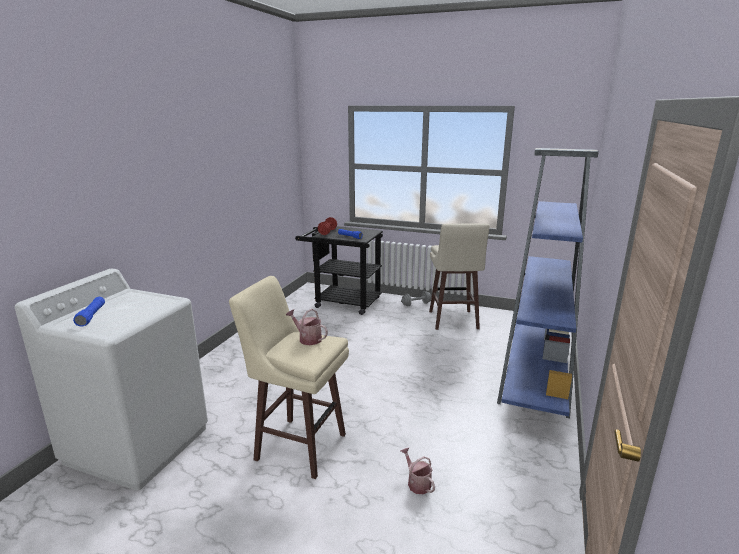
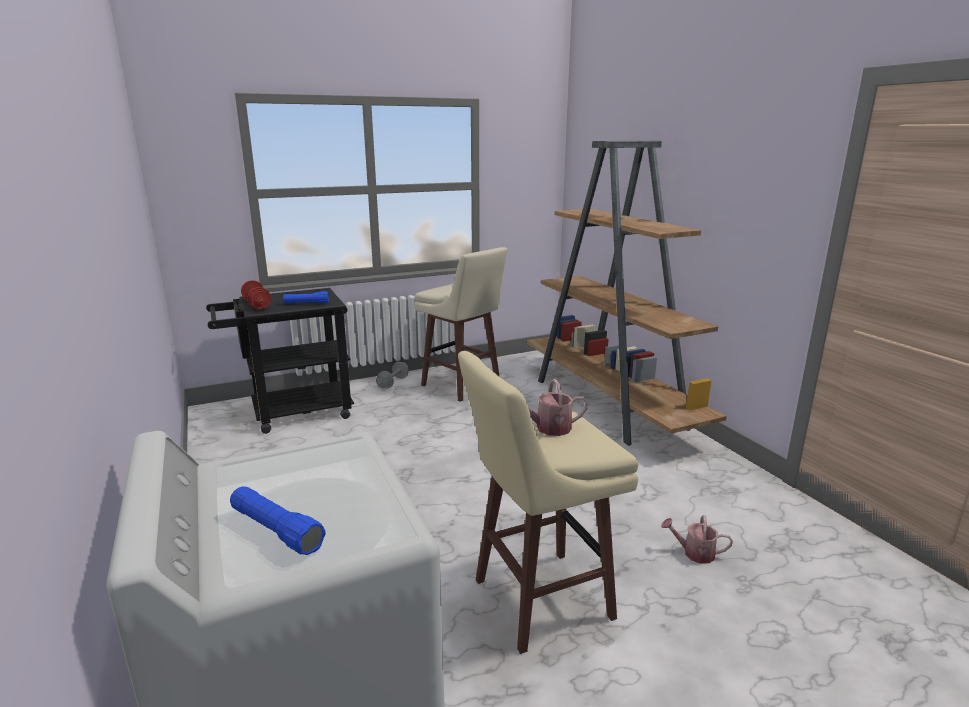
camera: 45 degrees left, 0 degrees up
blue bookcase [497,148,599,418] -> brown bookcase [527,141,727,446]

